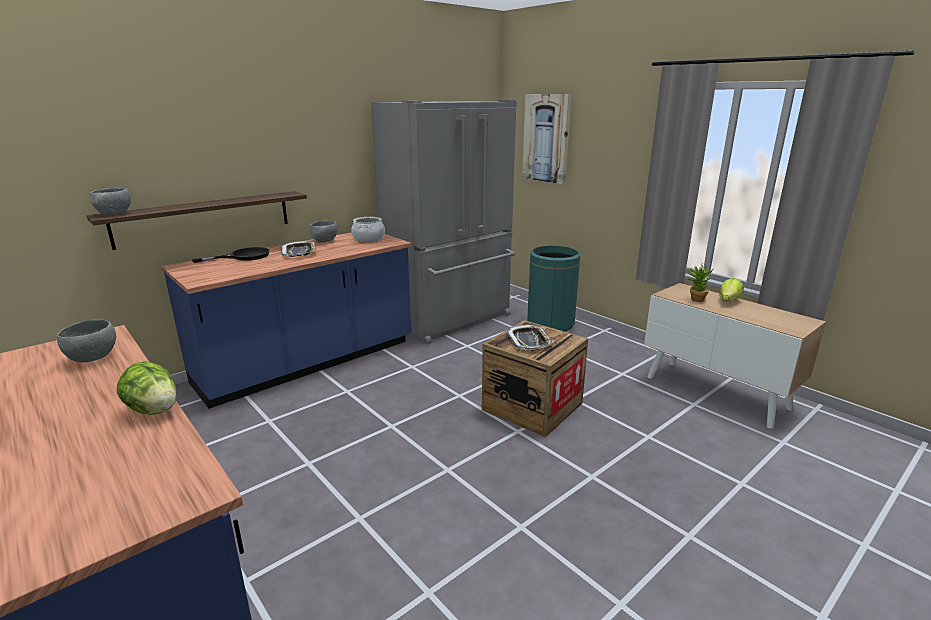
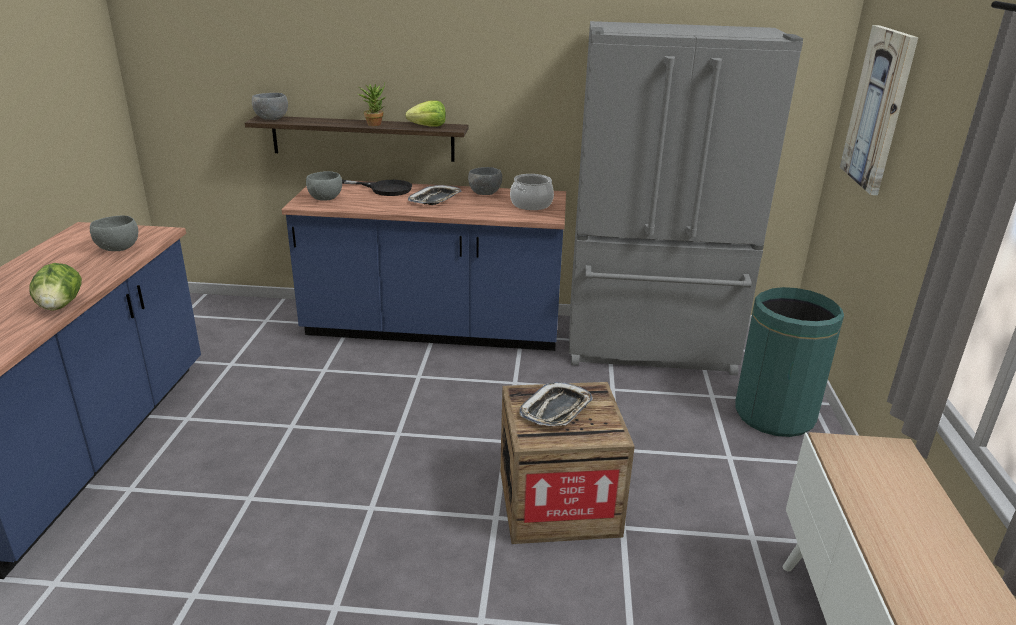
camera: 45 degrees right, 5 degrees up
potted plant [685,265,713,302] -> potted plant moved to [358,83,386,126]
lettuce [719,278,744,302] -> lettuce moved to [405,100,446,127]
none -> grey bowl [306,171,342,201]

